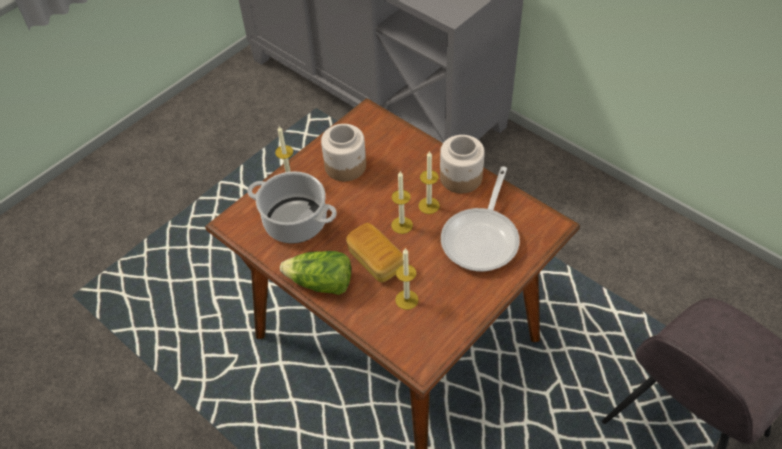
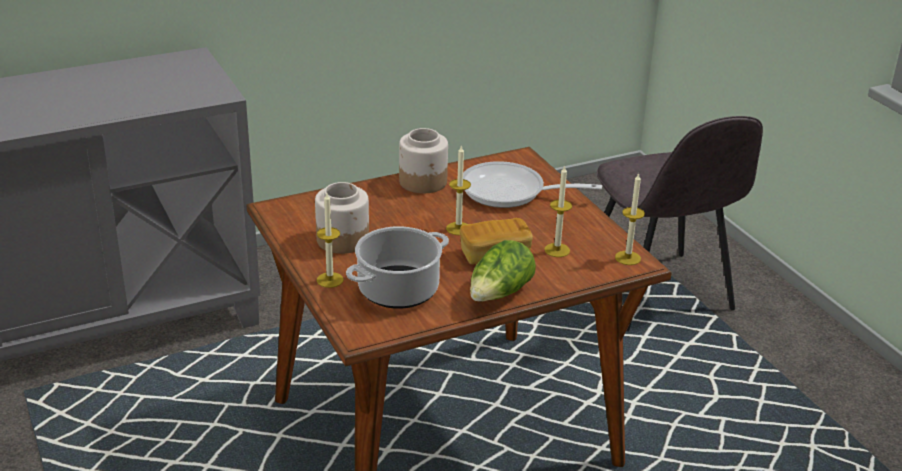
camera: 70 degrees left, 20 degrees down
candle [418,151,440,214] -> candle moved to [615,173,645,265]
frying pan [441,166,520,271] -> frying pan turned 150 degrees clockwise [463,161,602,208]

